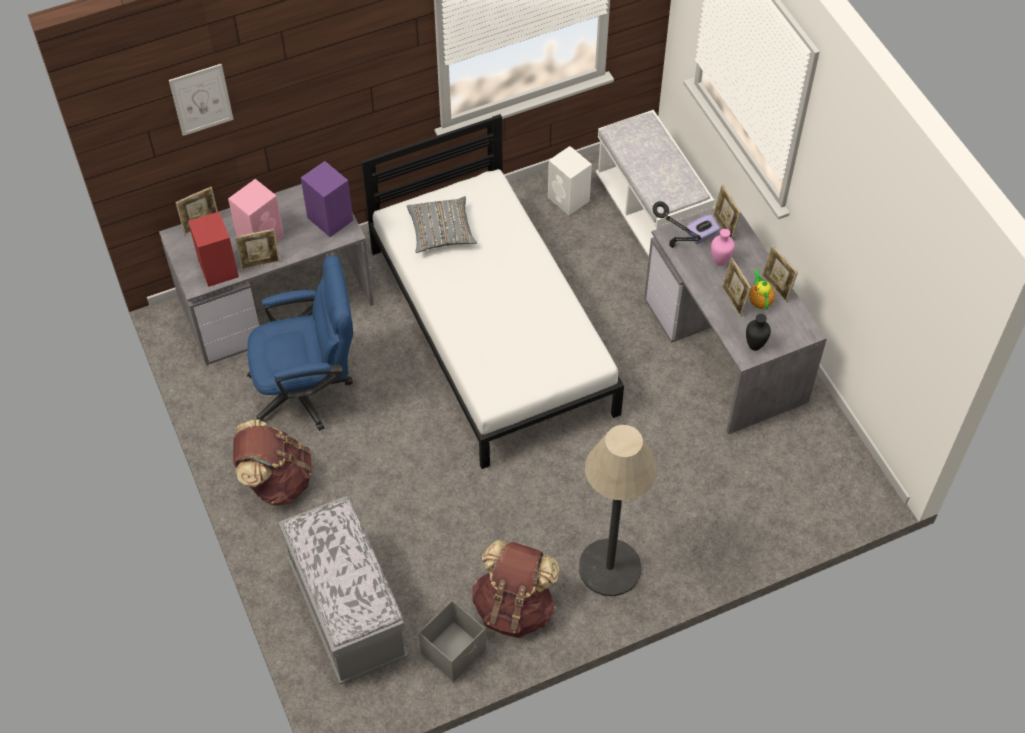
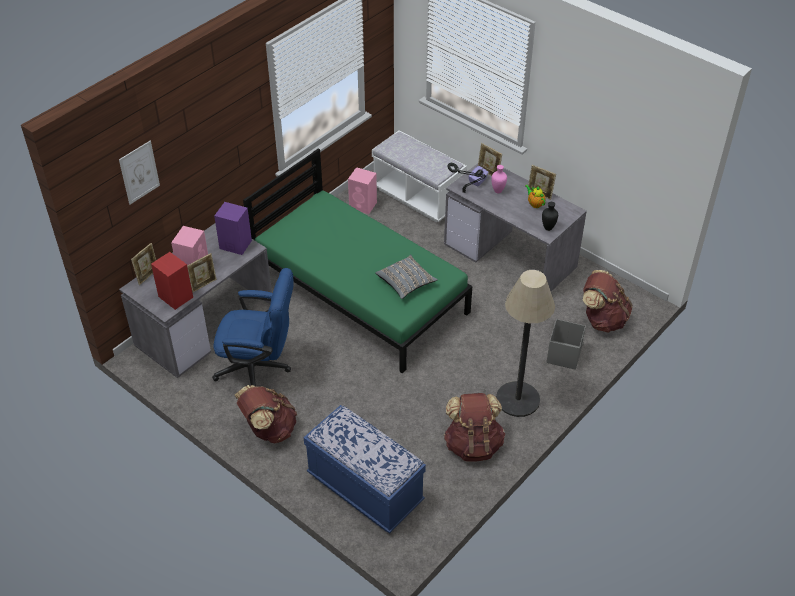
camera: 25 degrees left, 10 degrees down
blue office chair [247,255,353,431] -> blue office chair turned 45 degrees clockwise [212,268,294,386]
grey bench [278,496,408,684] -> blue bench [304,405,426,534]
white bed [361,114,624,469] -> green bed [243,149,472,373]
grey pillow [407,196,477,253] -> grey pillow moved to [375,255,438,299]
grey storage box [419,600,486,682] -> grey storage box moved to [547,319,586,370]
white speaker [548,146,592,215] -> pink speaker [348,167,377,214]
picture frame [722,258,751,317] -> none
none -> brown backpack [583,270,633,333]

